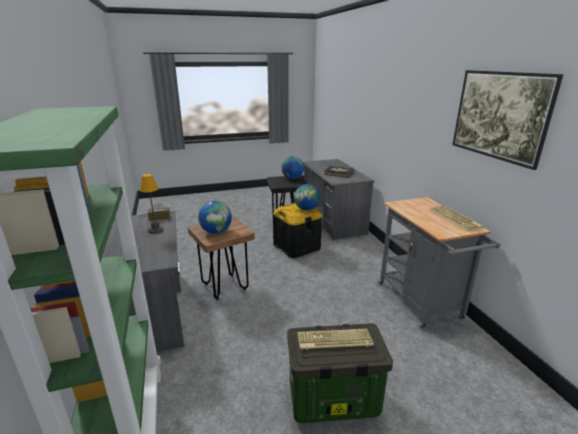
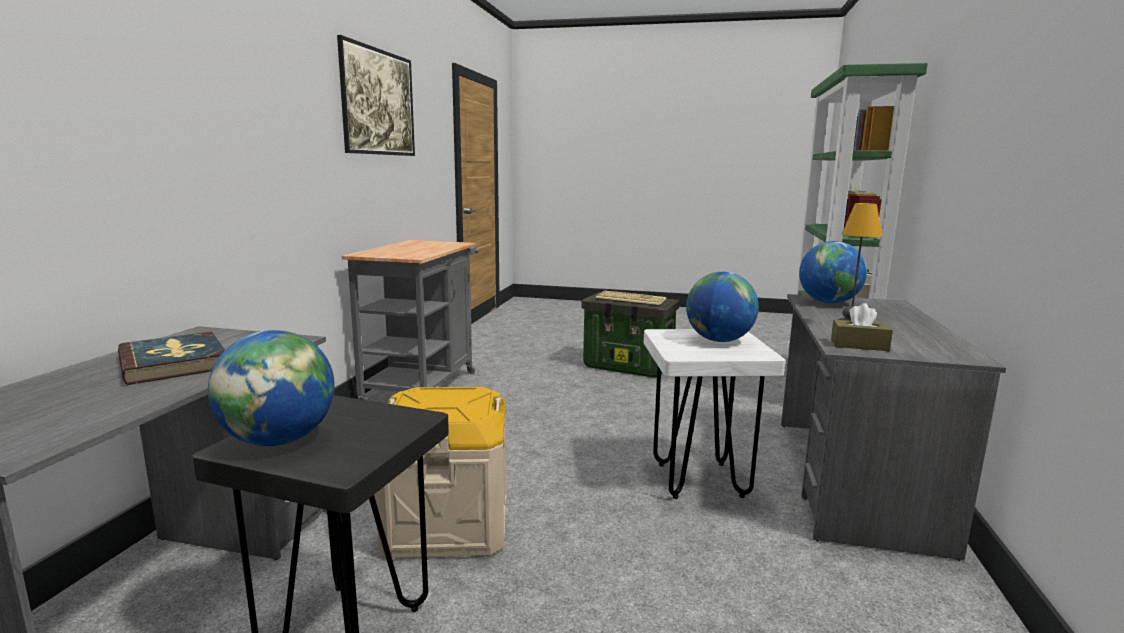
camera: 150 degrees left, 10 degrees down
brown stool [188,216,255,300] -> white stool [643,329,785,499]
black storage box [273,203,322,258] -> beige storage box [375,387,507,558]
globe [294,184,320,210] -> globe moved to [799,241,867,304]
keyboard [429,205,483,231] -> none

